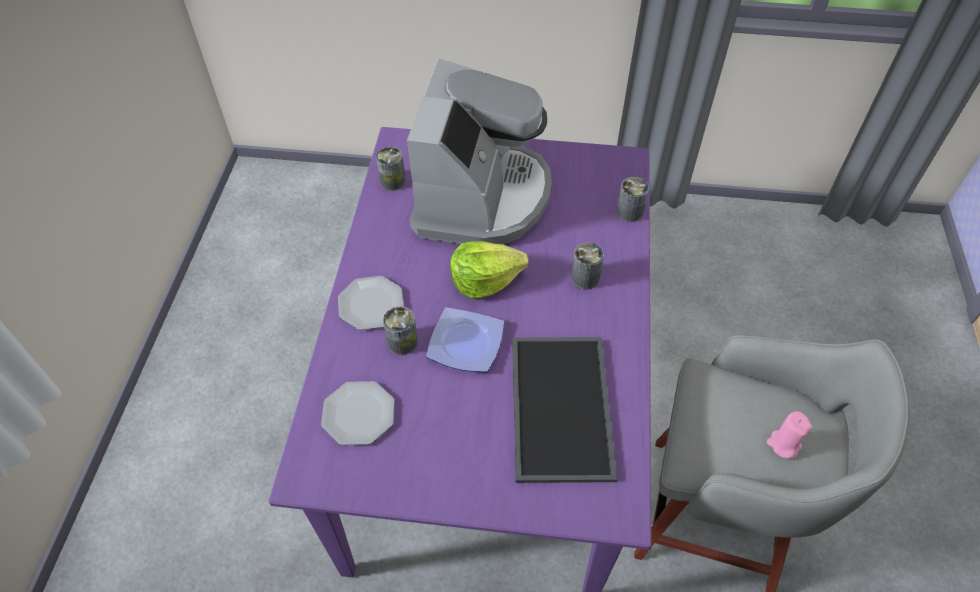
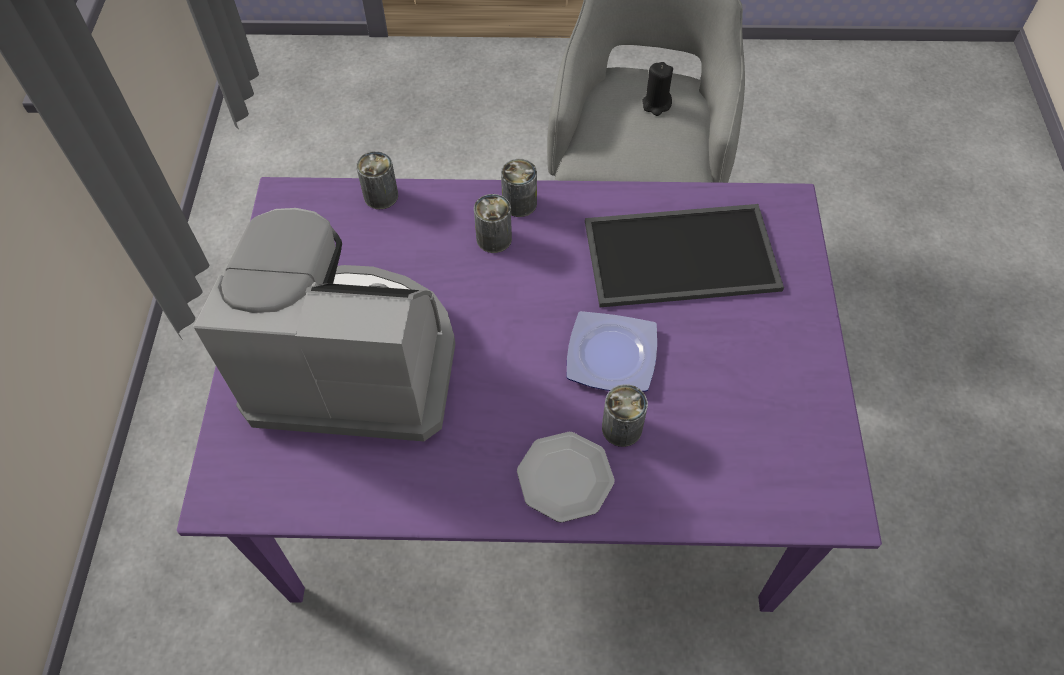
camera: 95 degrees left, 5 degrees up
plate [321,381,394,445] -> none
can [376,147,406,191] -> can moved to [501,159,537,217]
lettuce [450,241,529,299] -> none
pink candle [767,411,812,459] -> black candle [642,62,673,116]

